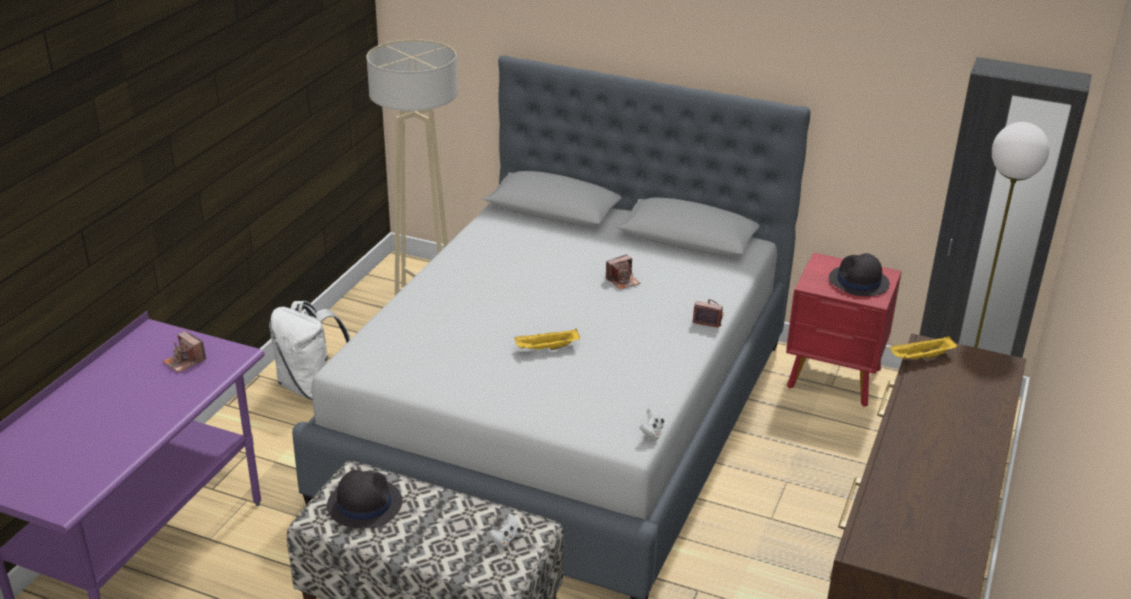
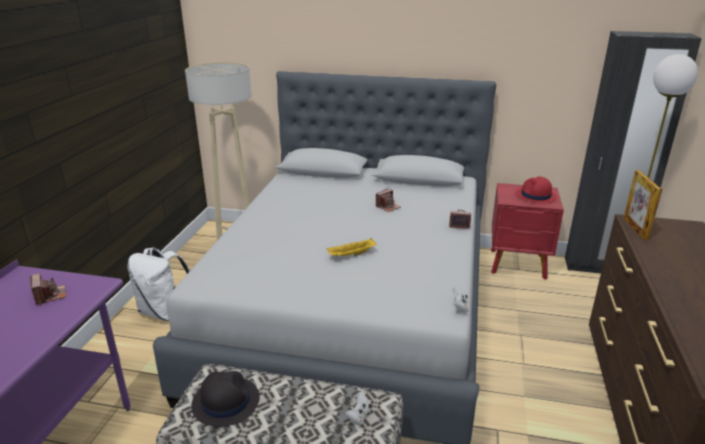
camera: 10 degrees left, 5 degrees down
camera [163,331,206,372] -> camera turned 150 degrees counterclockwise [29,273,66,305]
black hat [829,253,890,296] -> red hat [515,176,557,204]
yellow tray [889,336,957,359] -> picture frame [623,170,662,240]

